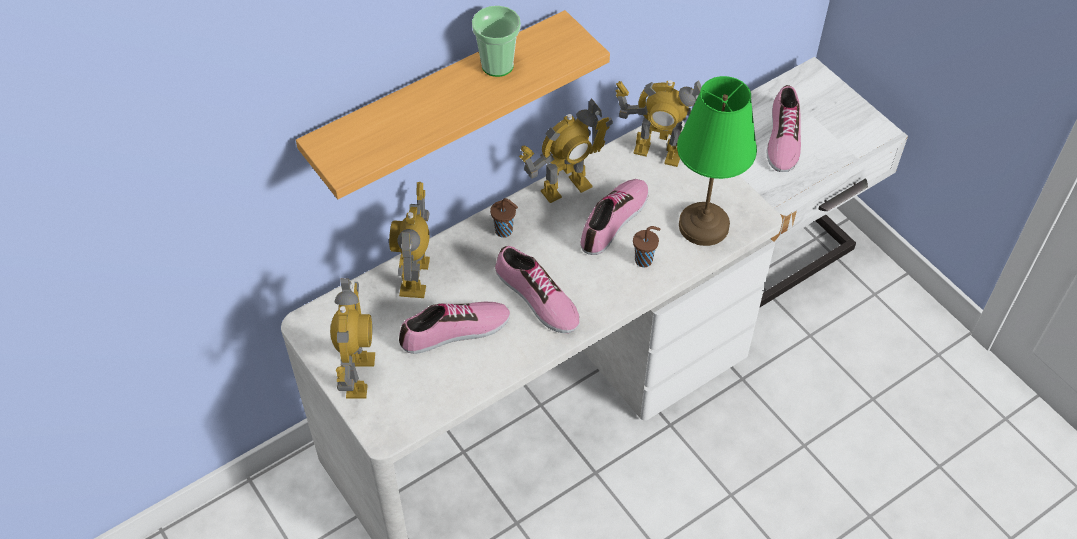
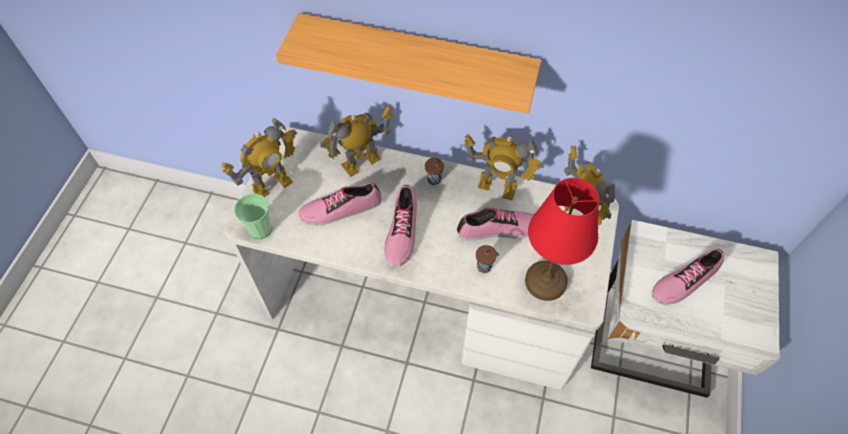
camera: 50 degrees right, 5 degrees up
shoe [399,302,510,354] -> shoe turned 135 degrees clockwise [298,183,382,225]
cup [472,6,521,77] -> cup moved to [234,194,272,239]
green table lamp [677,76,757,246] -> red table lamp [525,178,599,301]

